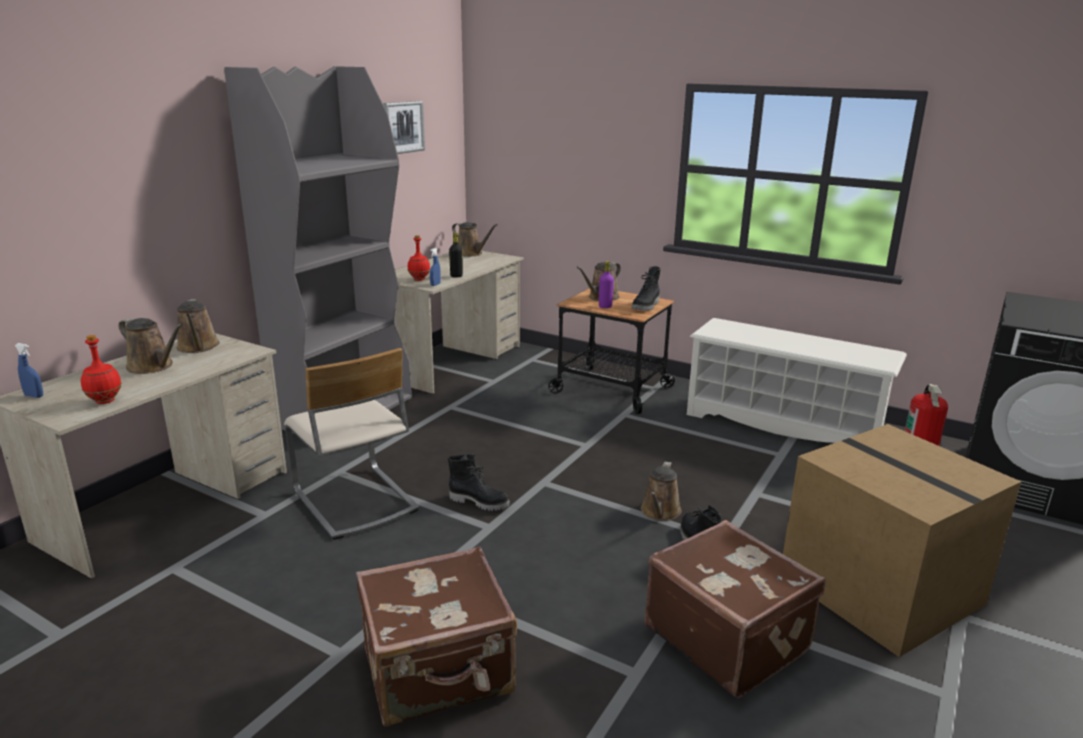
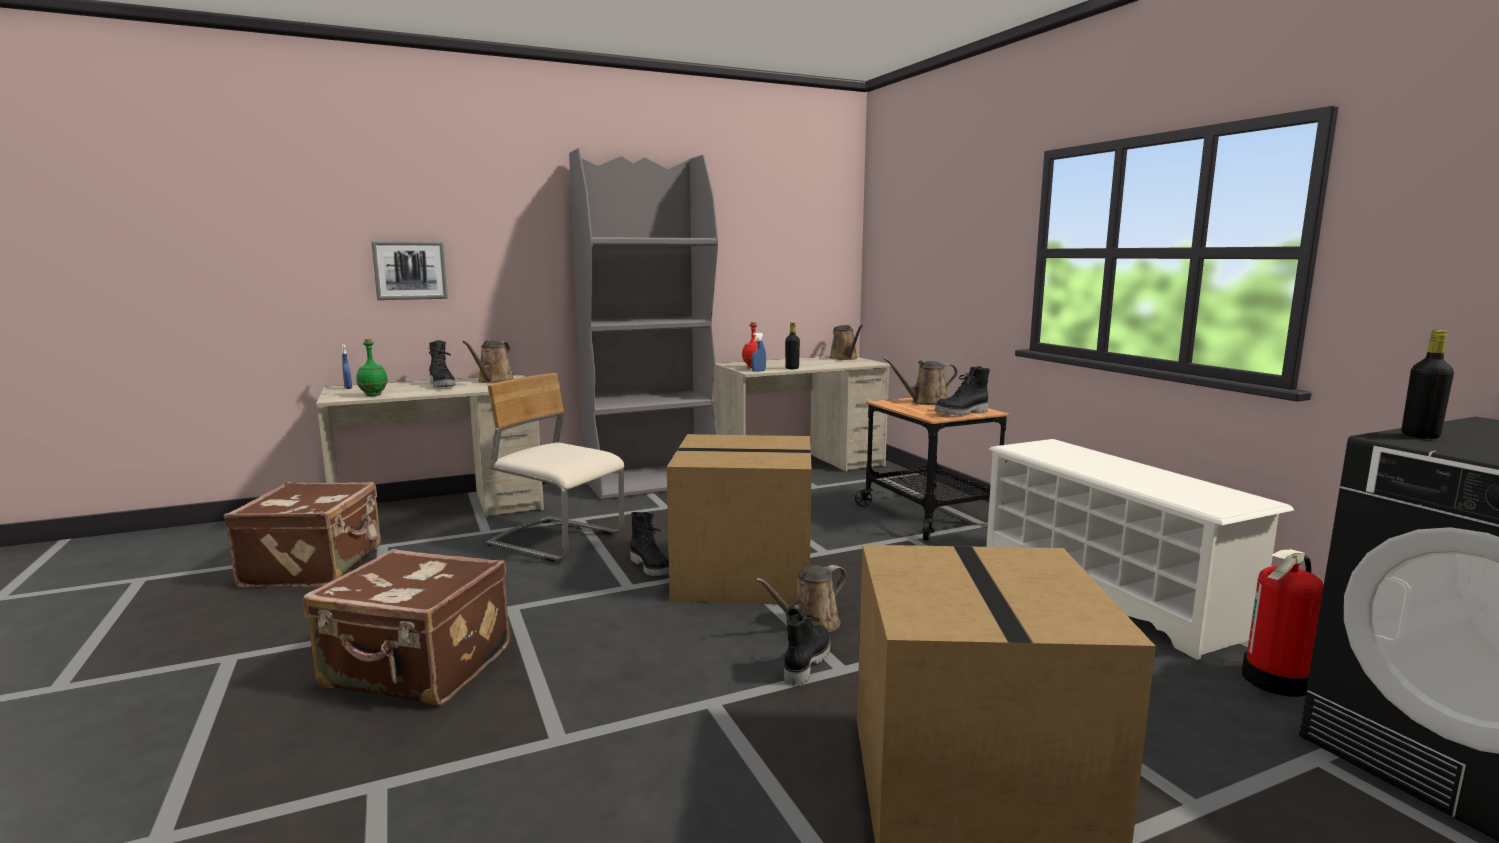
camera: 35 degrees right, 10 degrees down
red bottle [81,335,122,404] -> green bottle [356,339,388,396]
brown watering can [119,318,184,374] -> black boot [429,340,456,388]
beige chair [284,348,419,540] -> beige chair turned 120 degrees clockwise [487,373,625,562]
picture [383,101,425,154] -> picture moved to [371,241,448,300]
purple bottle [599,261,614,308] -> none
brown suitcase [644,520,826,698] -> brown suitcase moved to [223,482,381,588]
none -> cardboard box [667,434,812,605]
none -> black bottle [1402,330,1454,439]

